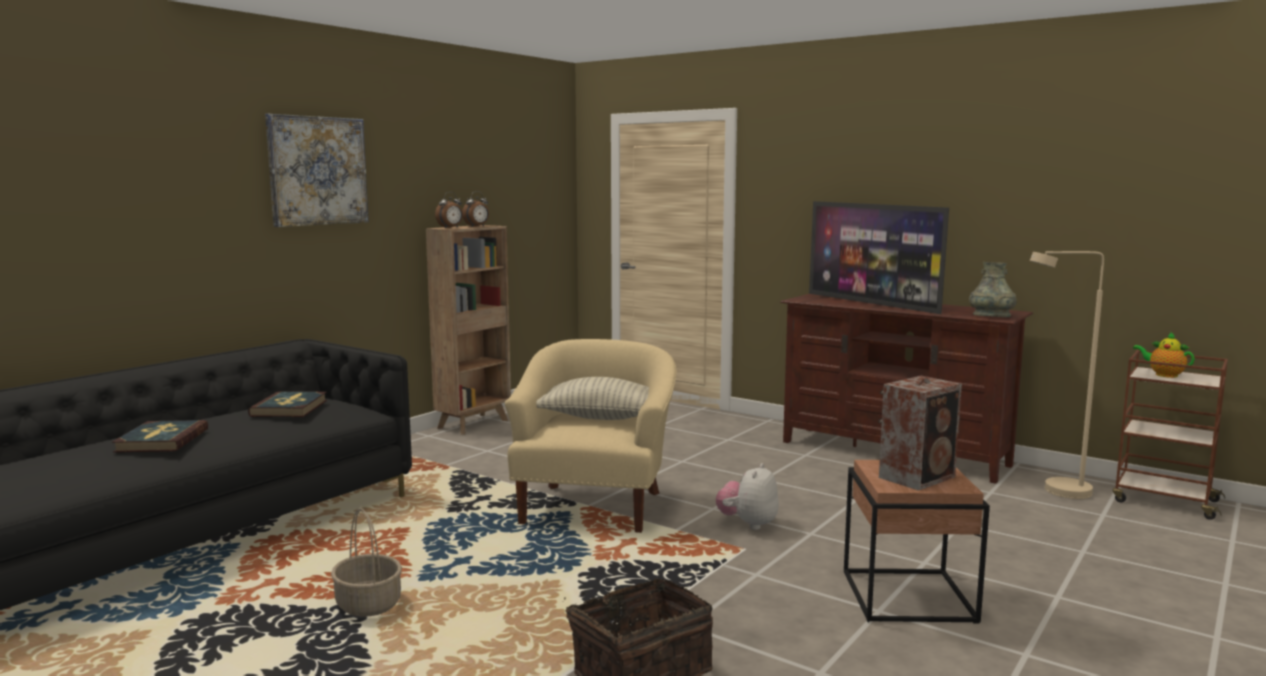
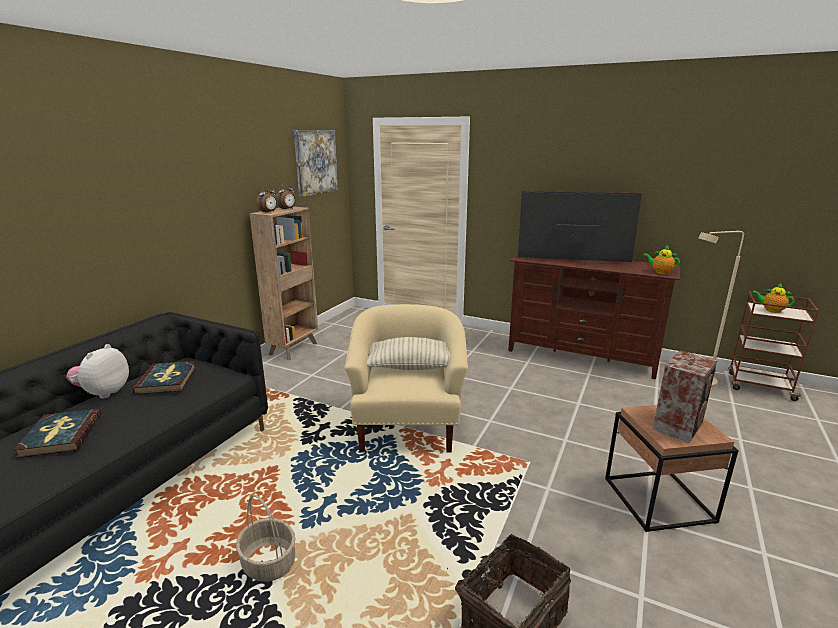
camera: 10 degrees left, 10 degrees up
picture [265,114,369,227] -> picture moved to [294,130,338,197]
plush toy [716,463,779,530] -> plush toy moved to [66,344,129,399]
television [809,201,949,314] -> television turned 150 degrees clockwise [518,191,642,263]
grey vase [969,262,1017,317] -> teapot [643,245,680,274]

